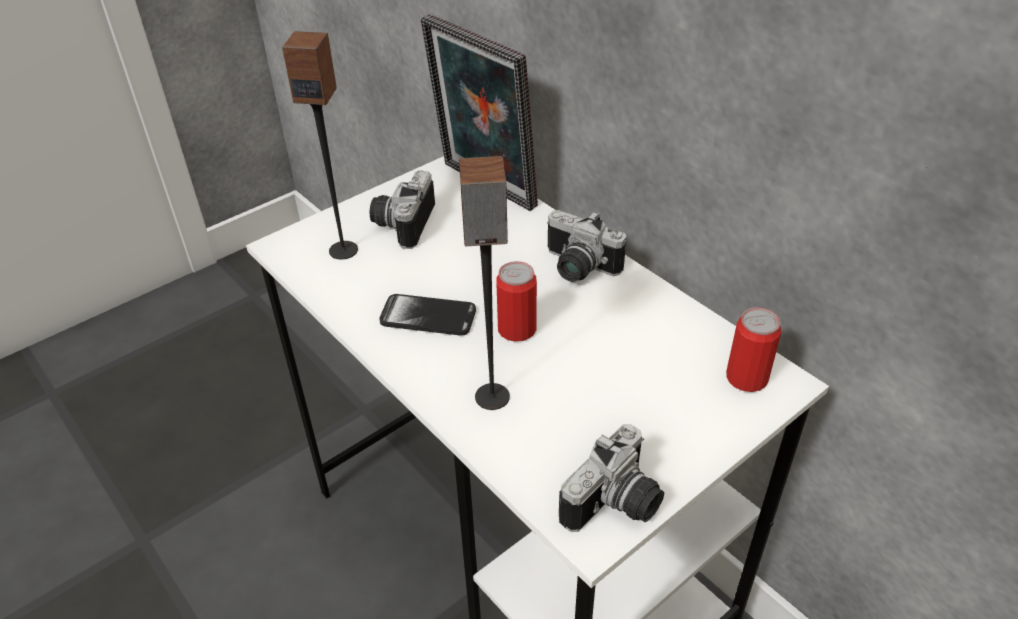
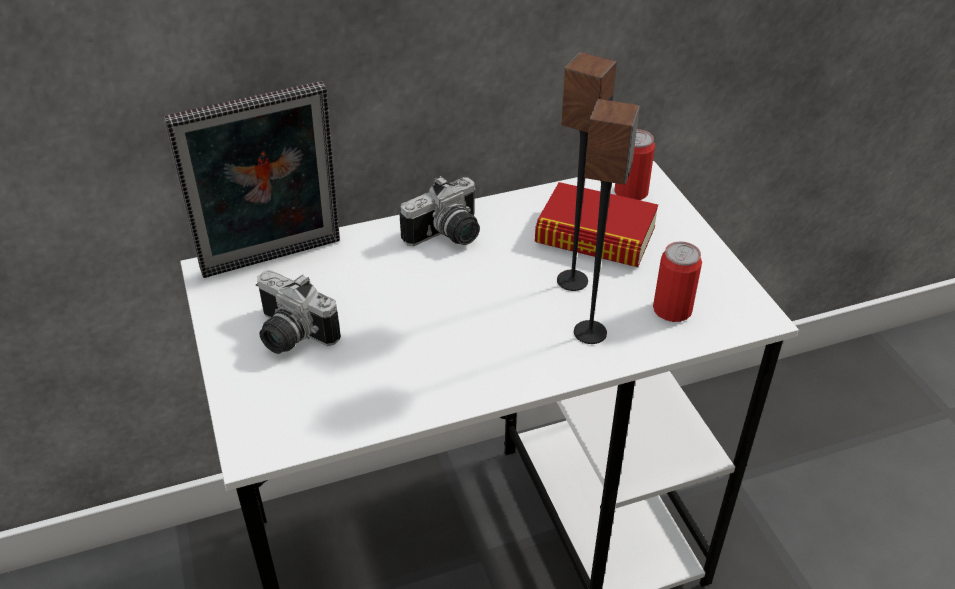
camera: 70 degrees left, 0 degrees up
speaker [282,31,358,260] -> speaker moved to [557,52,617,291]
phone [379,294,476,336] -> none
can [496,261,537,341] -> can moved to [653,242,702,322]
camera [559,424,664,532] -> none
none -> book [535,182,658,267]

